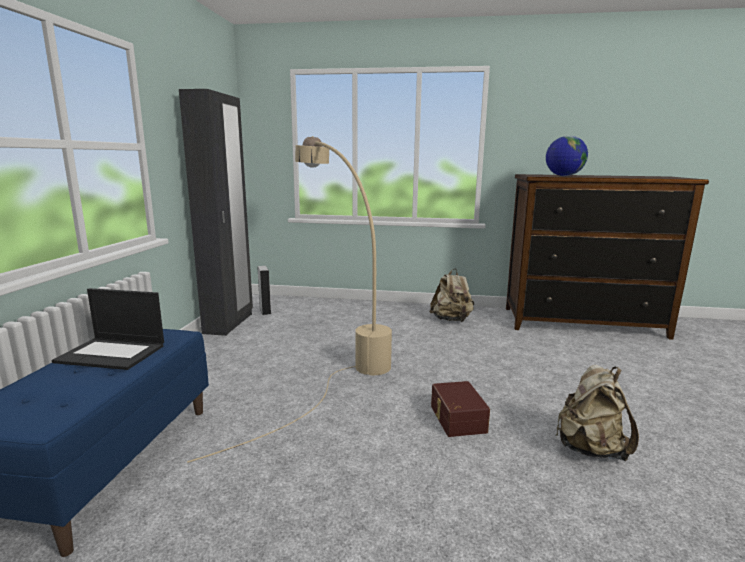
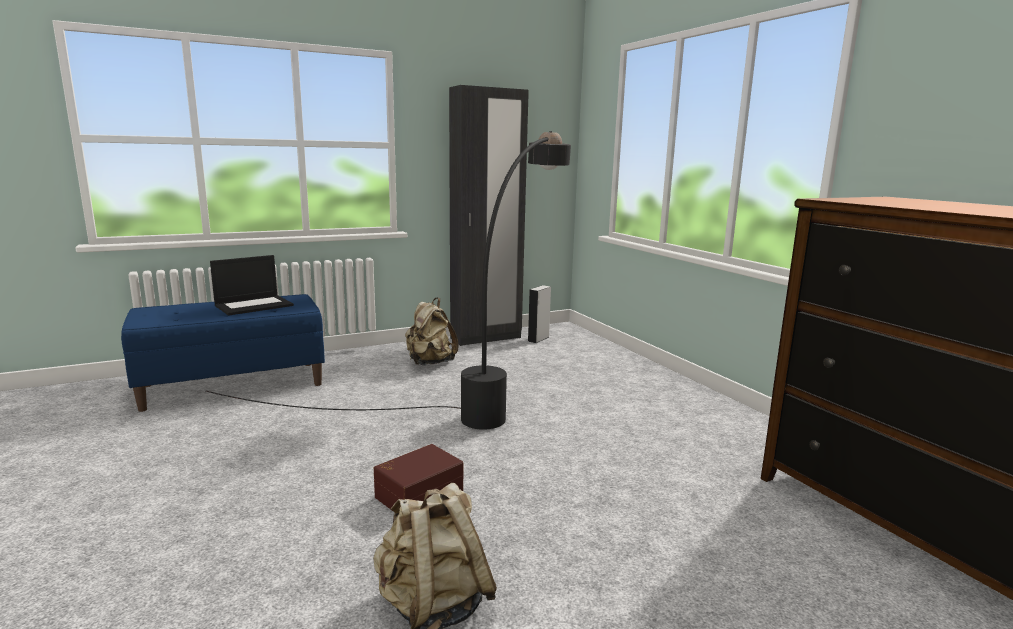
camera: 55 degrees right, 0 degrees up
laptop [52,288,164,370] -> laptop turned 105 degrees counterclockwise [210,255,294,315]
beige floor lamp [187,136,392,463] -> black floor lamp [205,131,571,430]
beige backpack [430,269,474,322] -> beige backpack moved to [405,297,458,365]
globe [546,136,588,176] -> none

